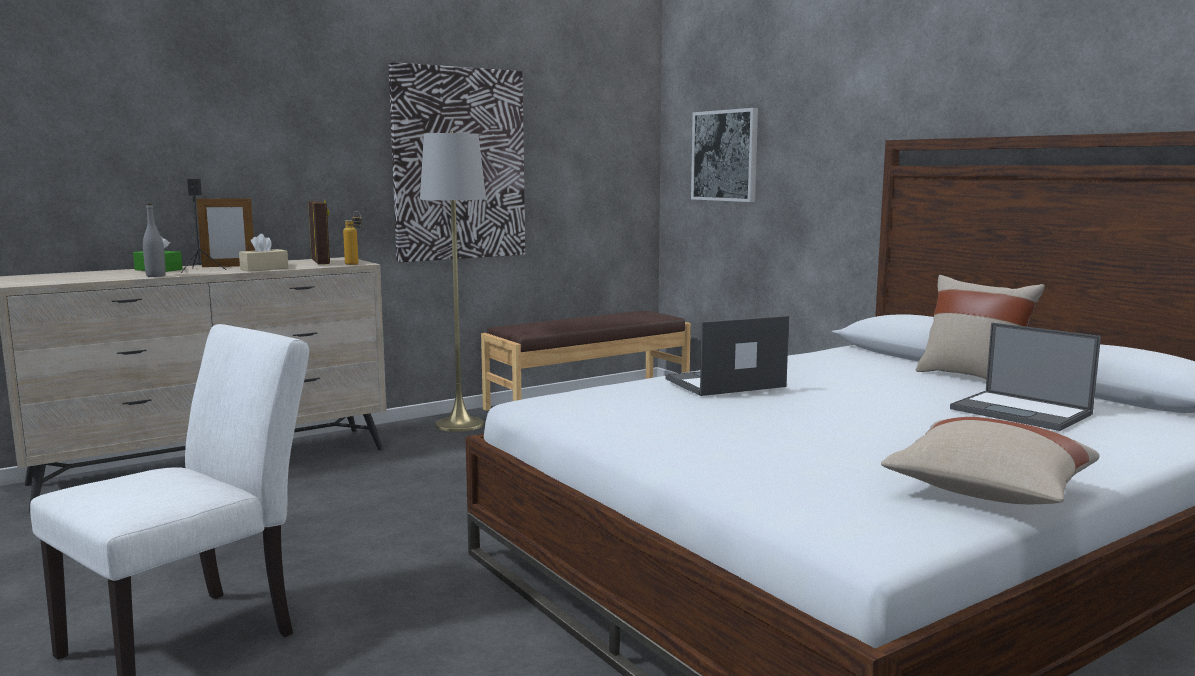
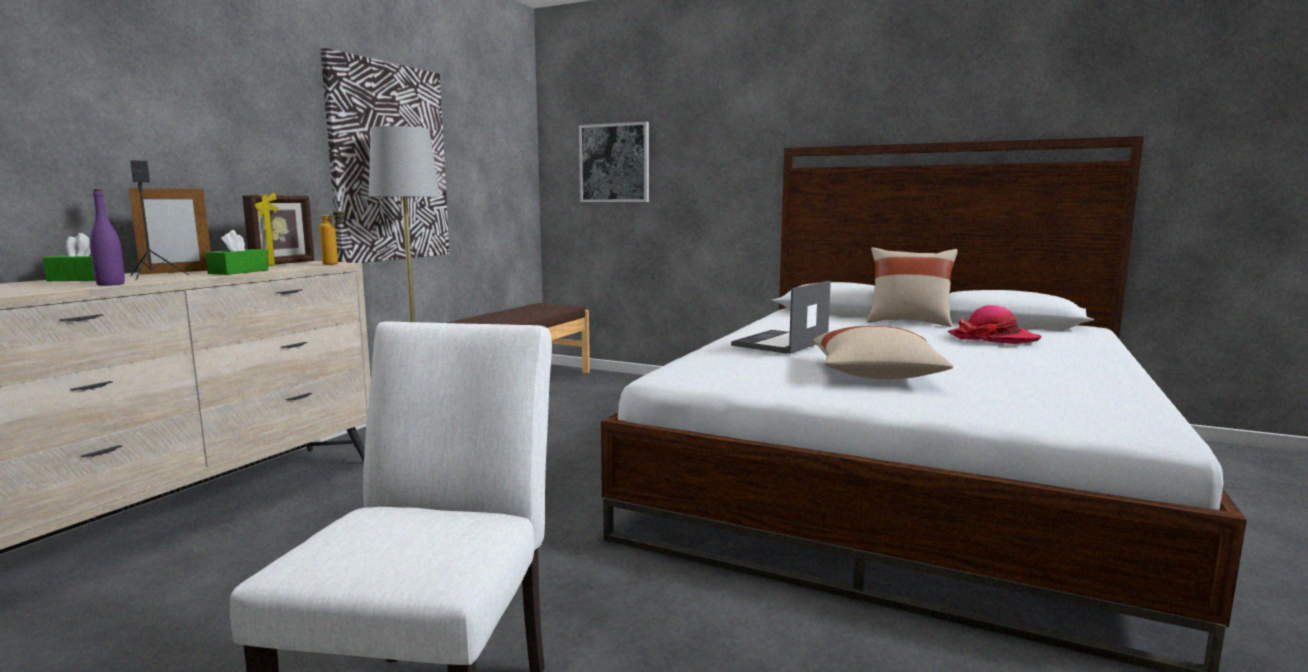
camera: 30 degrees left, 0 degrees up
grey bottle [143,204,166,277] -> purple bottle [89,189,125,286]
beige tissue box [239,234,289,271] -> green tissue box [205,230,268,275]
picture frame [308,200,330,264] -> picture frame turned 75 degrees clockwise [242,192,315,266]
beige pillow [881,417,1100,505] -> beige pillow moved to [813,326,954,379]
laptop [950,323,1101,431] -> hat [948,305,1041,344]

